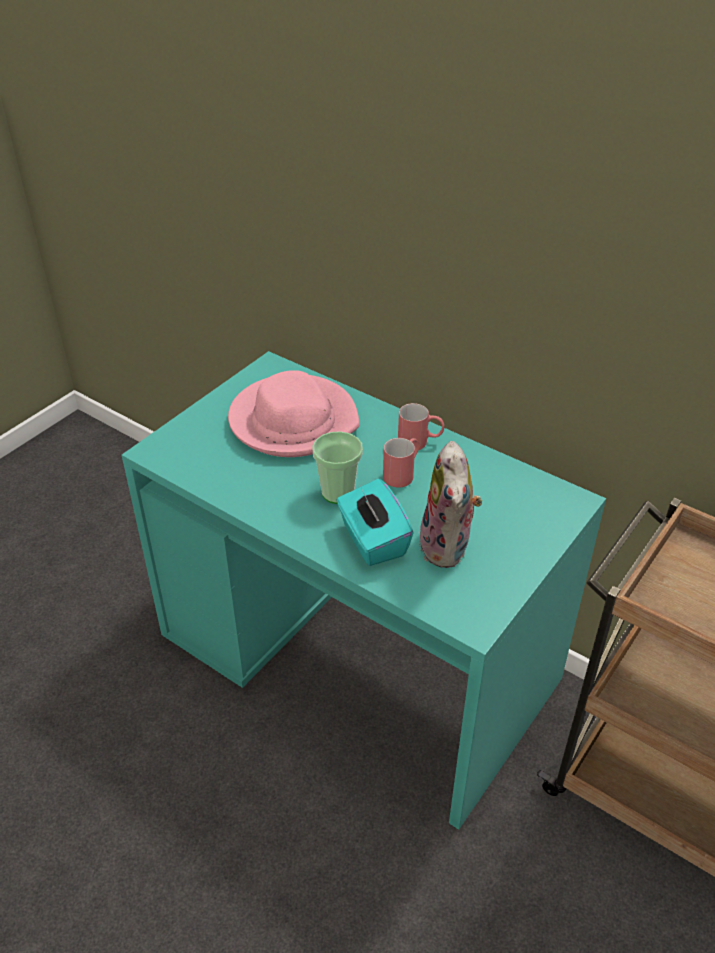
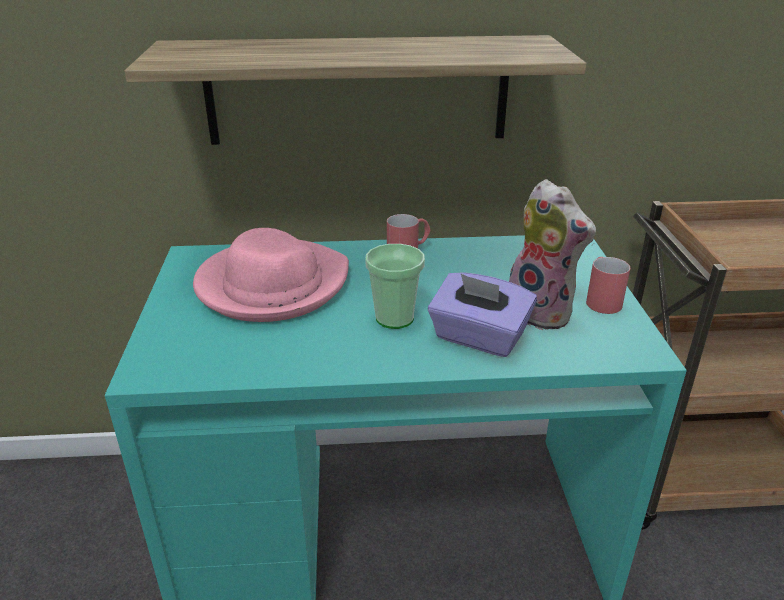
camera: 40 degrees left, 10 degrees down
turquoise tissue box [336,479,413,566] -> purple tissue box [428,272,537,357]
red mug [383,438,420,487] -> red mug moved to [586,257,630,314]
none -> shelf [125,35,586,145]

